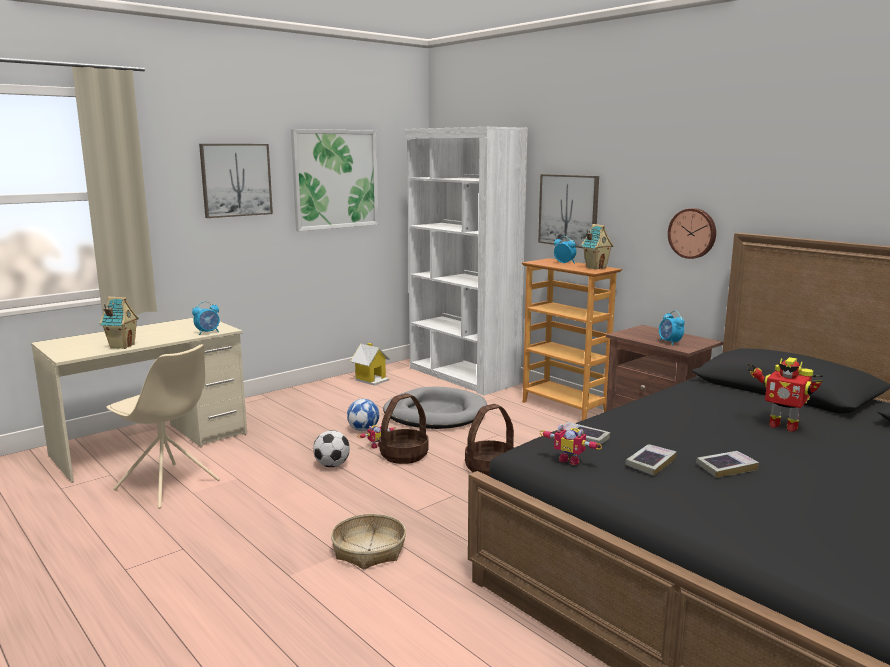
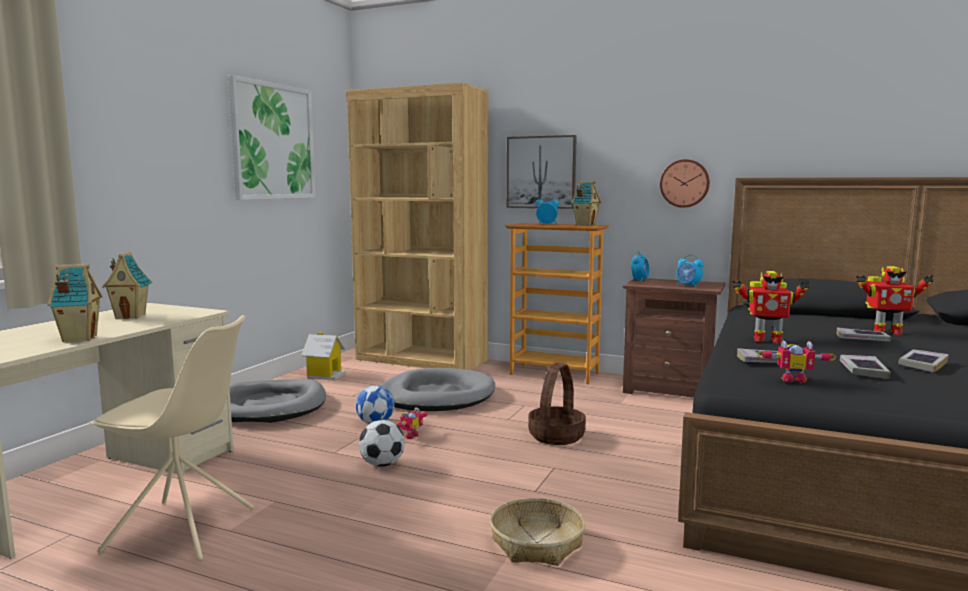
camera: 25 degrees left, 5 degrees down
alarm clock [192,301,220,335] -> alarm clock moved to [631,251,649,282]
picture [199,144,273,218] -> none
basket [379,393,429,464] -> none
white bookcase [405,127,528,395] -> brown bookcase [346,82,488,370]
none -> toy house [102,252,152,319]
none -> grey dog bed [229,379,326,423]
none -> toy robot [732,271,810,343]
none -> book [836,327,891,341]

